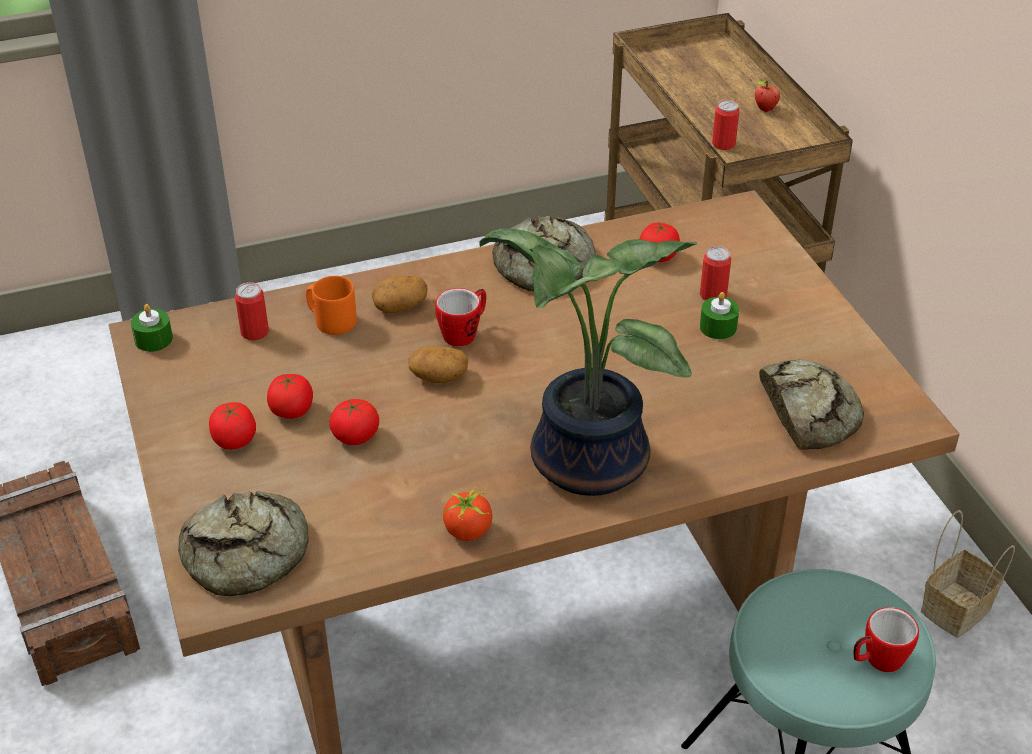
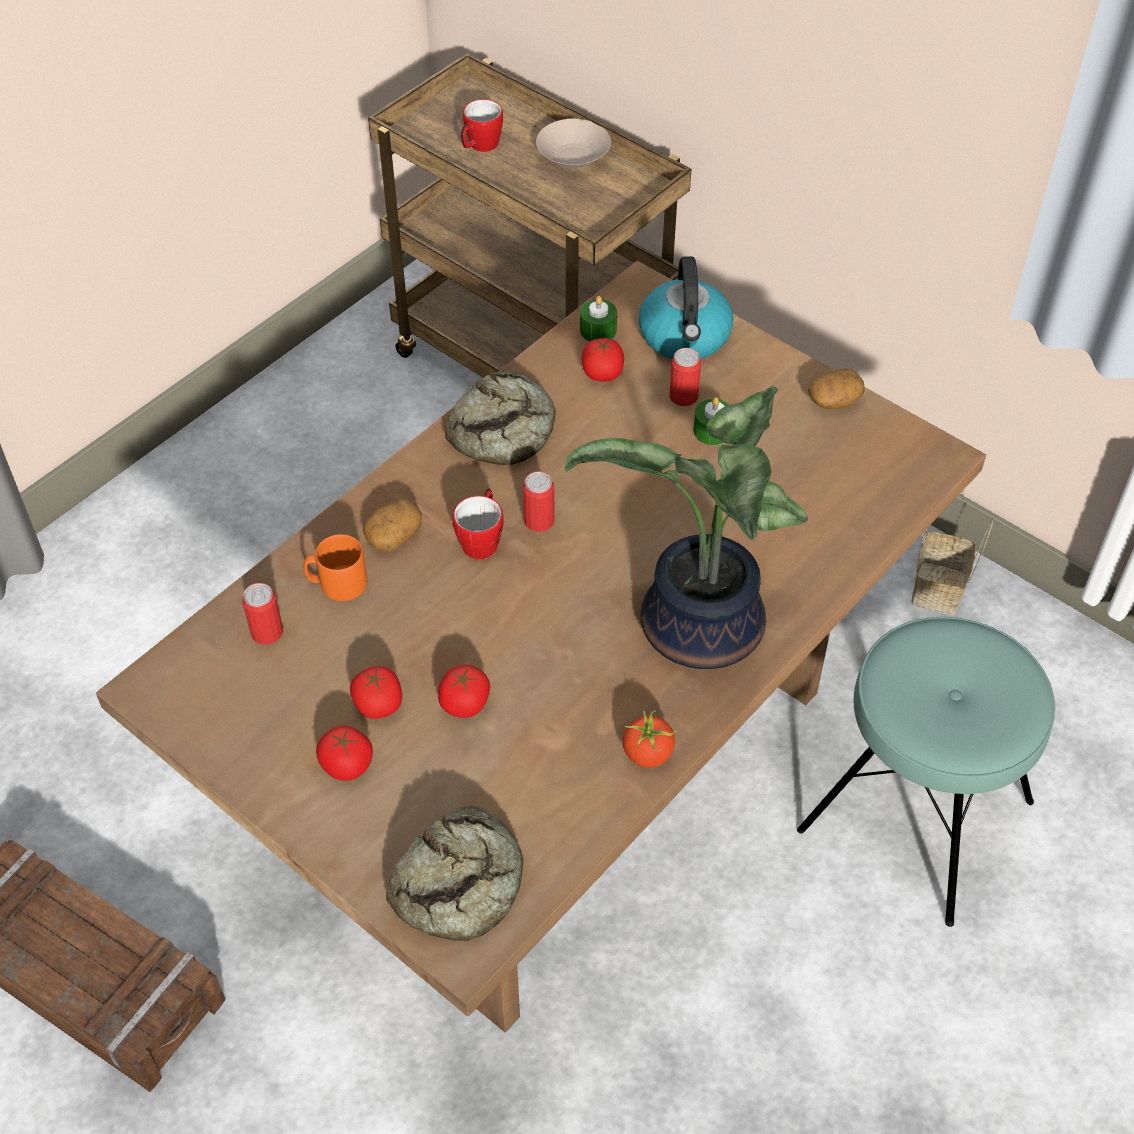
camera: 30 degrees left, 10 degrees up
green candle [131,304,173,352] -> green candle moved to [580,296,617,341]
potato [408,346,468,383] -> potato moved to [808,368,865,409]
can [712,100,739,150] -> can moved to [523,472,555,532]
apple [755,81,780,112] -> beige bowl [536,119,611,168]
bread [759,359,864,450] -> none
mug [853,607,919,672] -> mug moved to [461,99,503,152]
none -> kettle [639,256,733,359]

